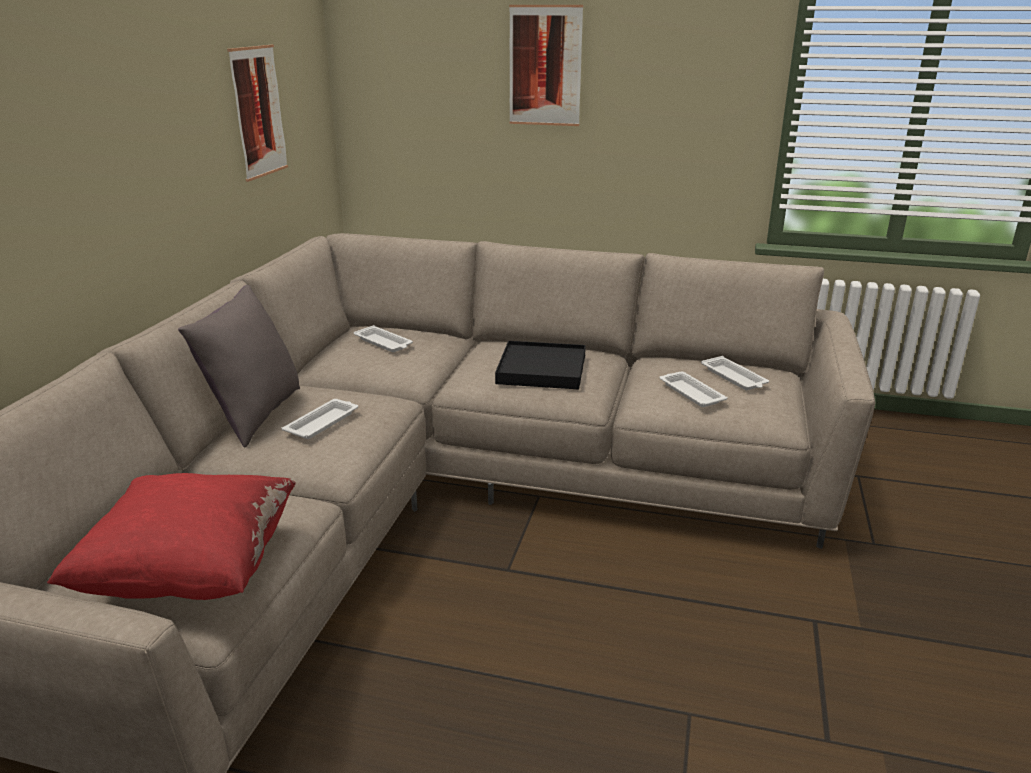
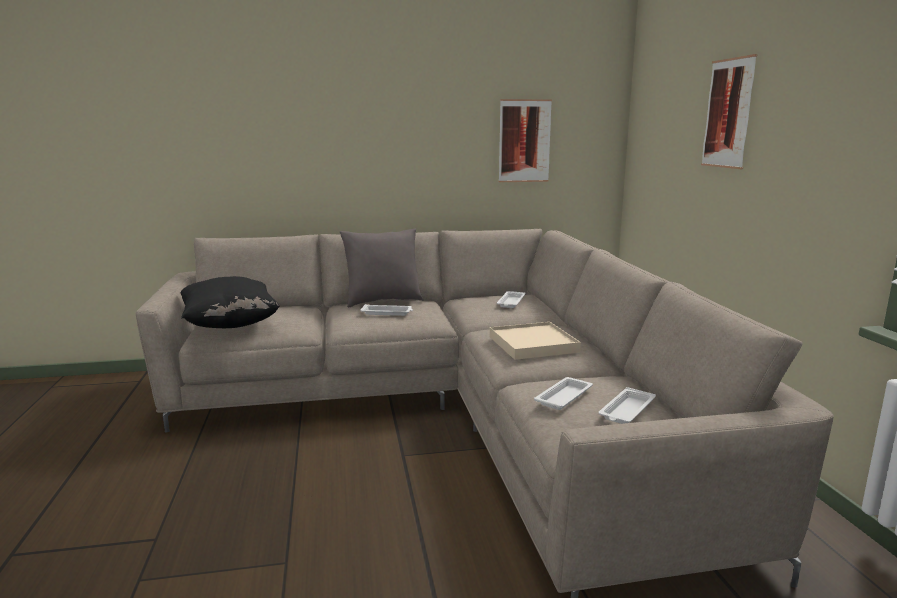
camera: 65 degrees right, 10 degrees down
red pillow [47,473,296,600] -> black pillow [181,276,280,328]
black tray [495,341,586,390] -> beige tray [490,322,581,360]

